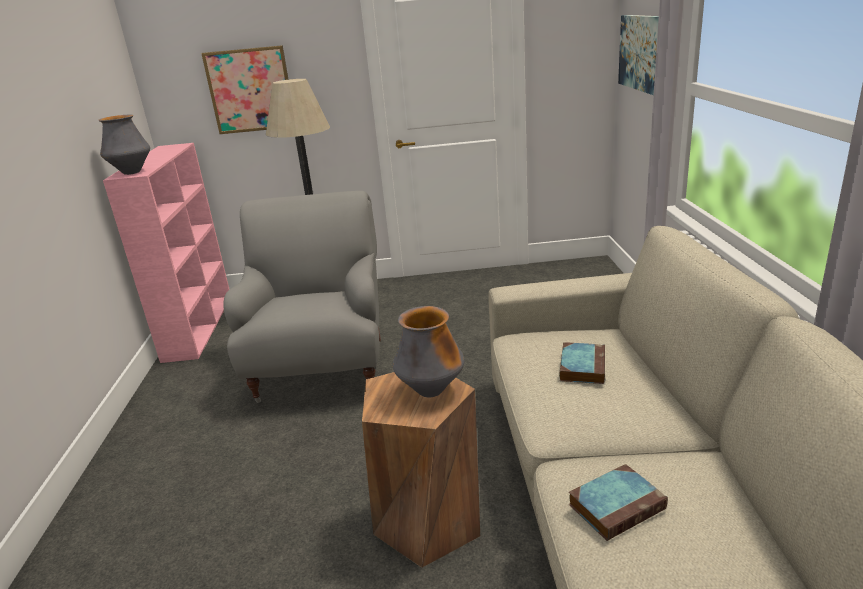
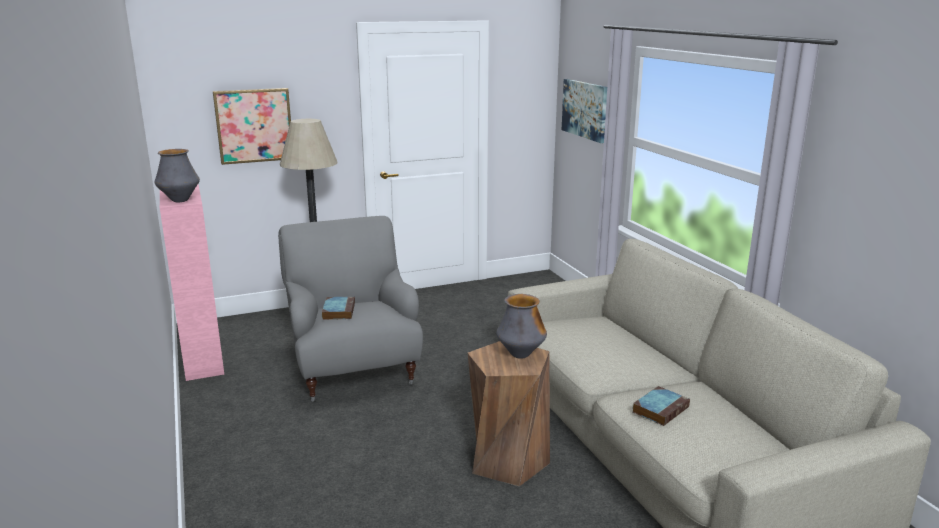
camera: 20 degrees left, 5 degrees down
book [559,342,605,384] -> book moved to [322,297,355,320]

